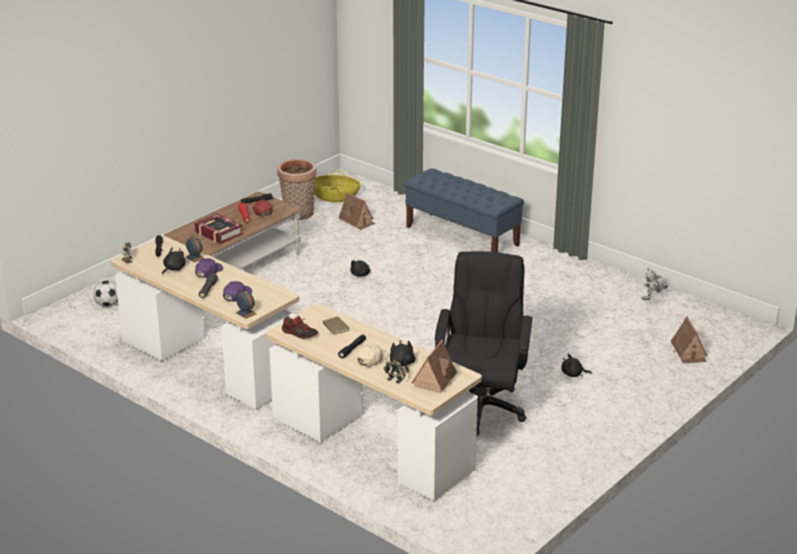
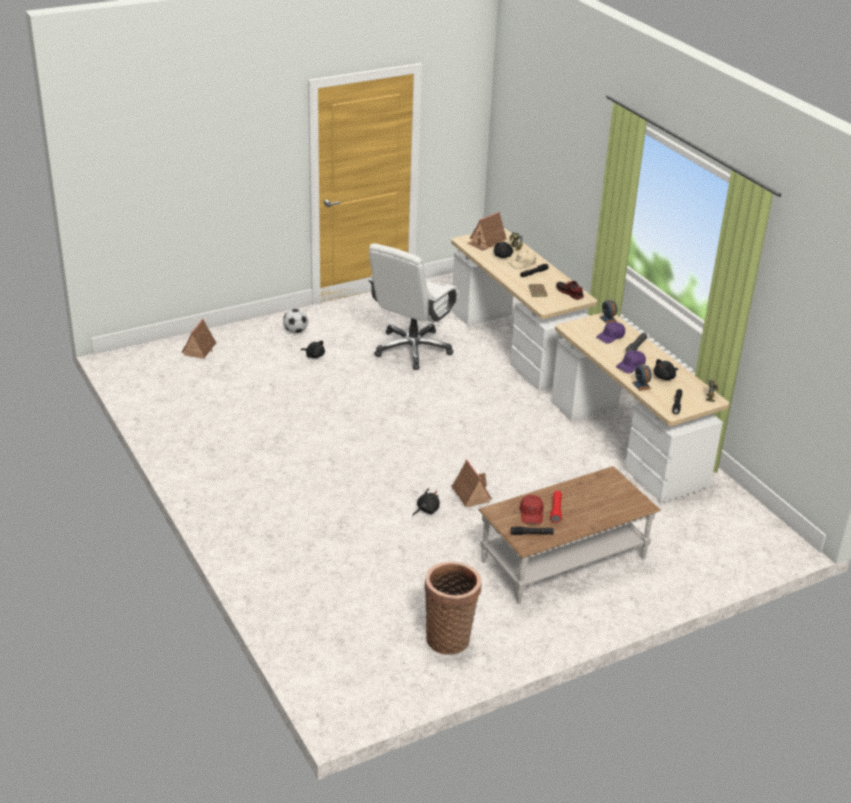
camera: 160 degrees left, 5 degrees up
football [93,280,118,307] -> football moved to [283,308,308,333]
book [195,214,243,244] -> none
basket [314,171,360,202] -> none
toy house [338,193,376,230] -> toy house moved to [451,460,492,507]
blue bench [404,168,524,252] -> none
black office chair [435,251,532,436] -> white office chair [368,243,460,370]
toy robot [641,268,668,300] -> none

